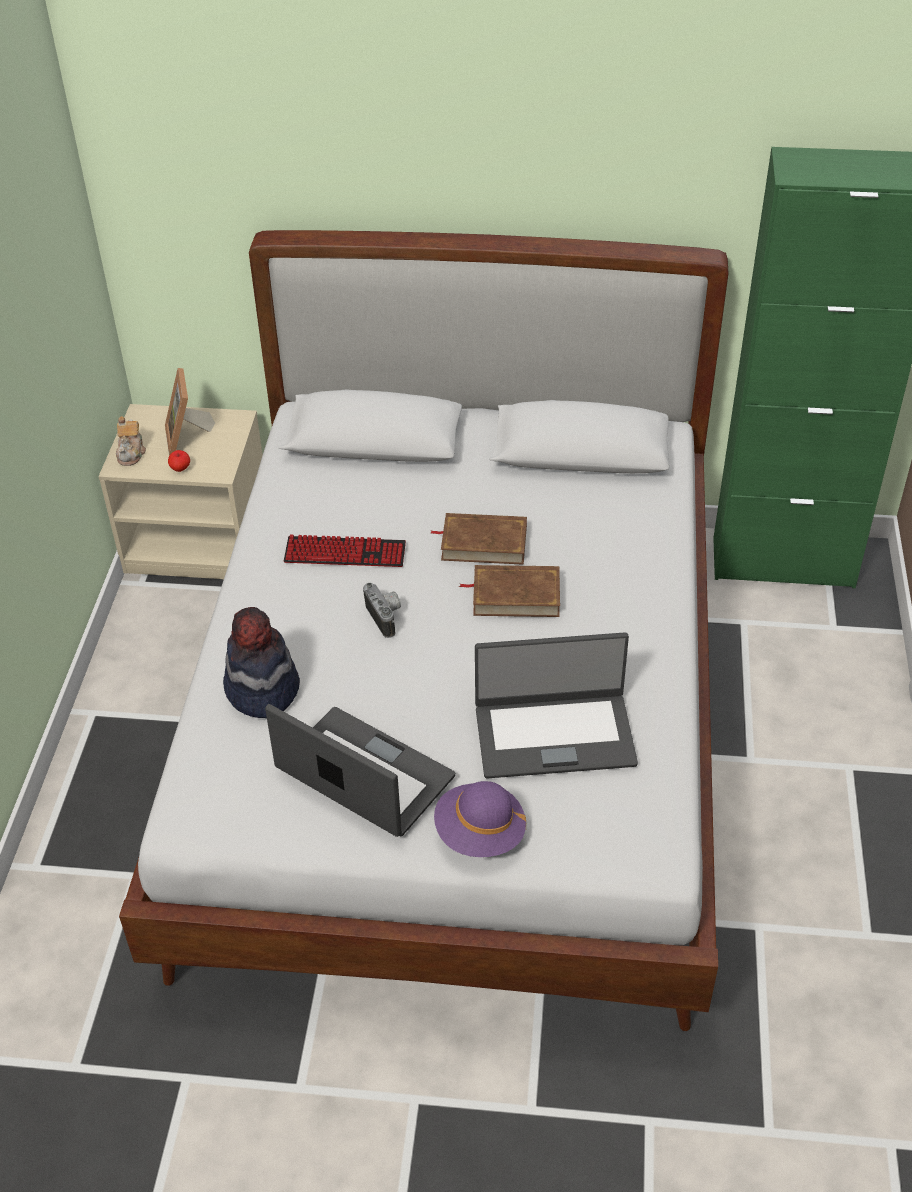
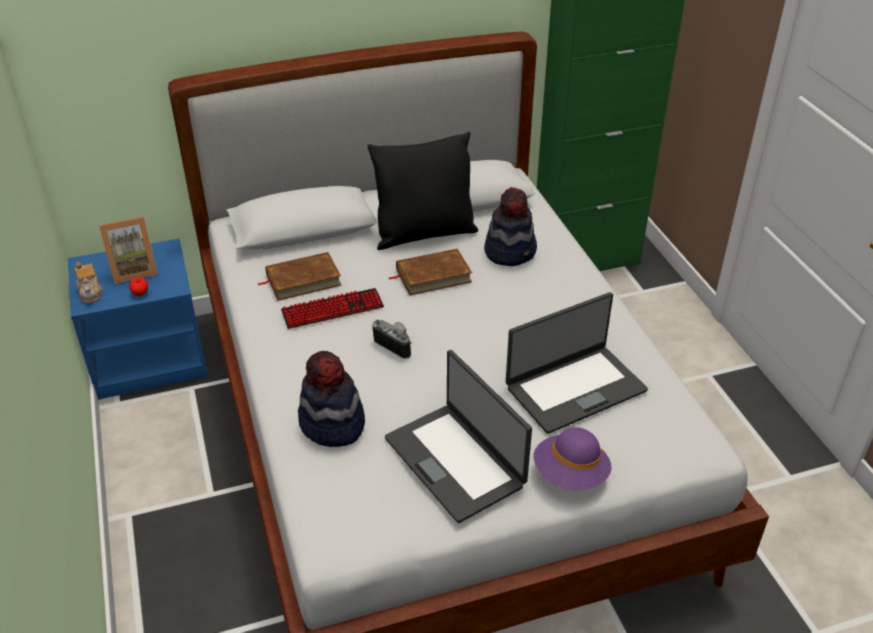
camera: 25 degrees left, 5 degrees down
beige nightstand [98,404,263,579] -> blue nightstand [68,239,208,400]
picture frame [165,368,215,455] -> picture frame turned 75 degrees counterclockwise [99,216,158,284]
laptop [265,704,455,837] -> laptop turned 135 degrees counterclockwise [385,350,532,523]
brown book [459,565,560,617] -> brown book moved to [258,252,341,301]
none -> black pillow [368,132,478,250]
none -> hat [484,187,537,266]

